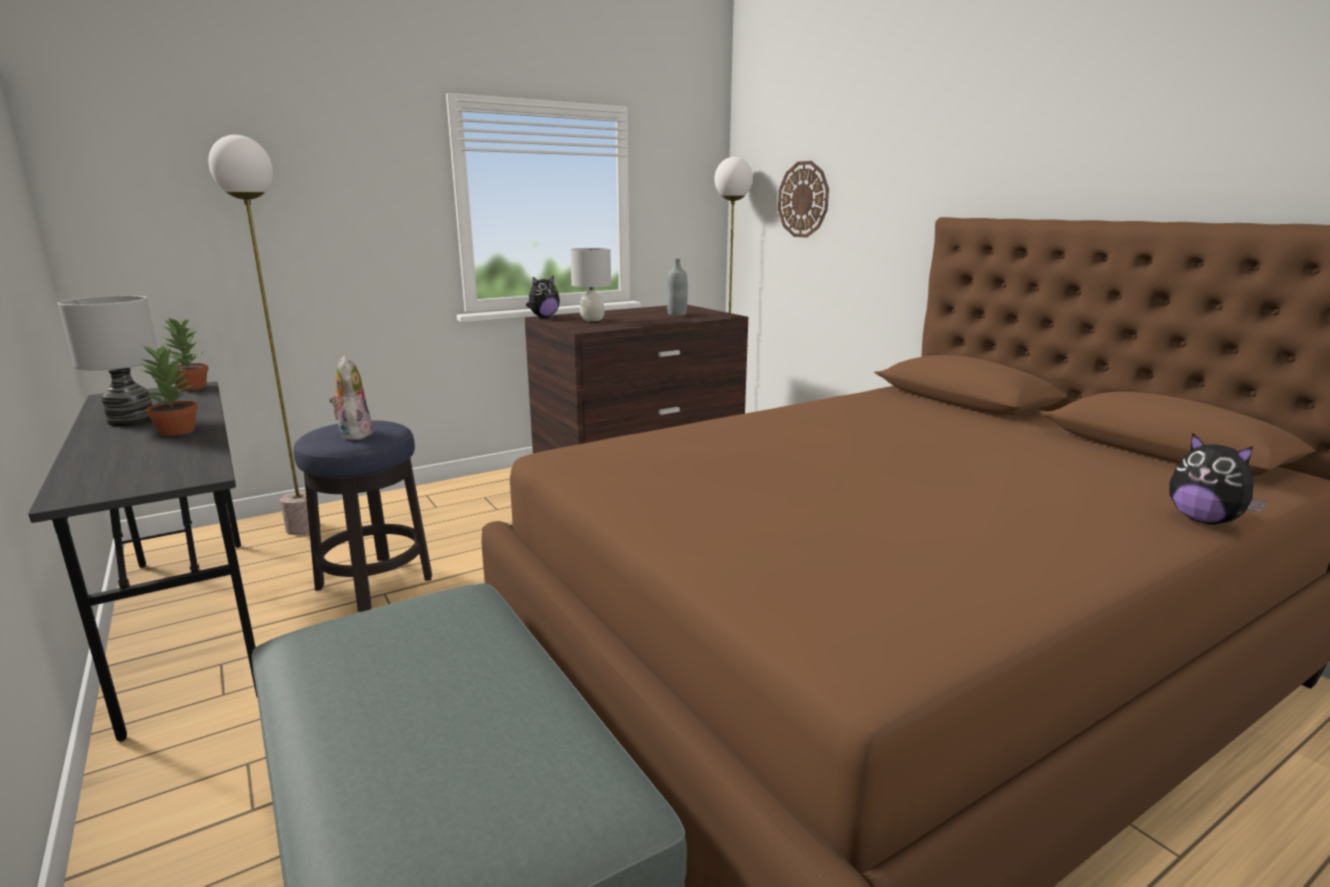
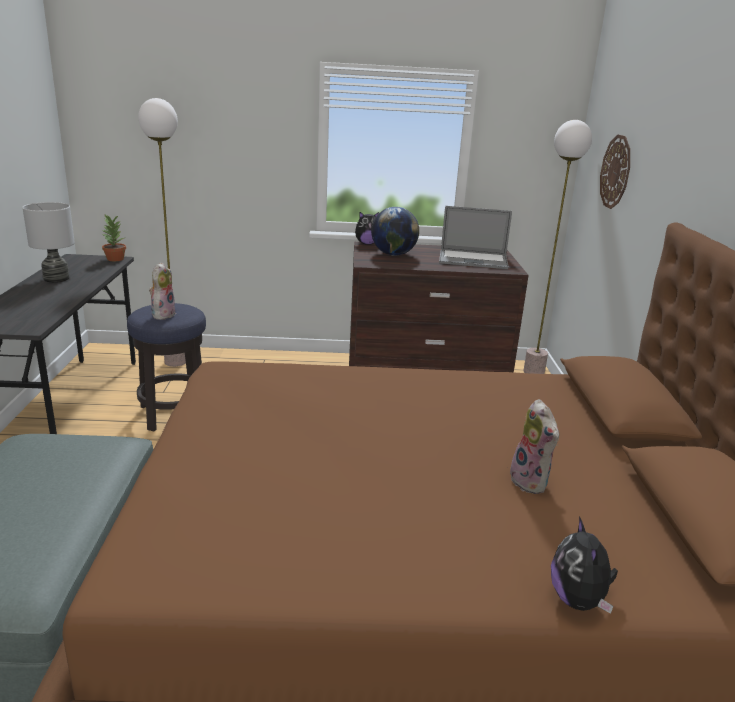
camera: 30 degrees right, 5 degrees up
potted plant [139,344,198,436] -> none
grey table lamp [570,248,611,322] -> globe [371,207,419,256]
grey bottle [667,258,688,316] -> laptop [439,206,512,269]
none -> plush toy [510,399,559,494]

